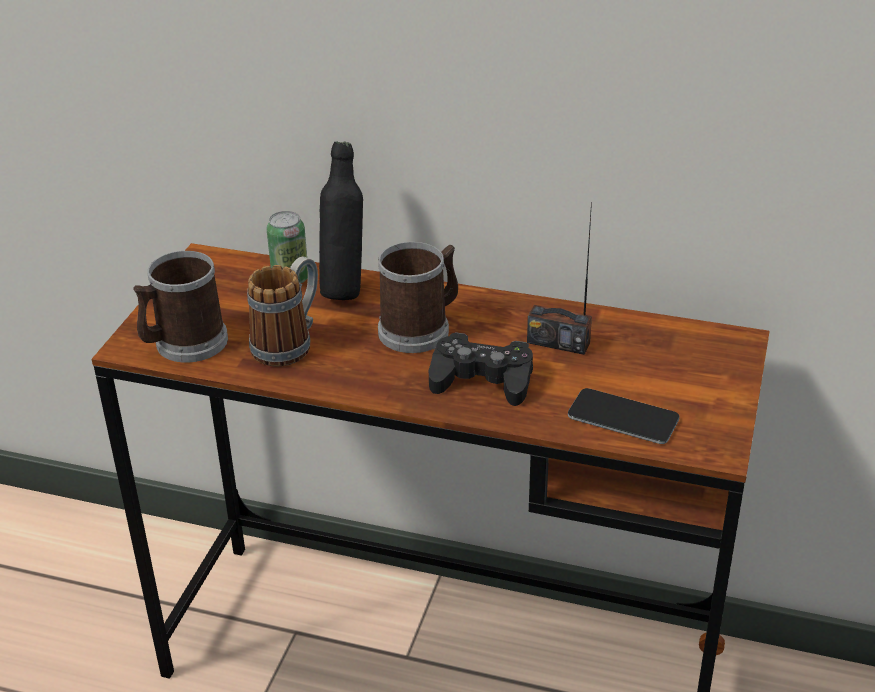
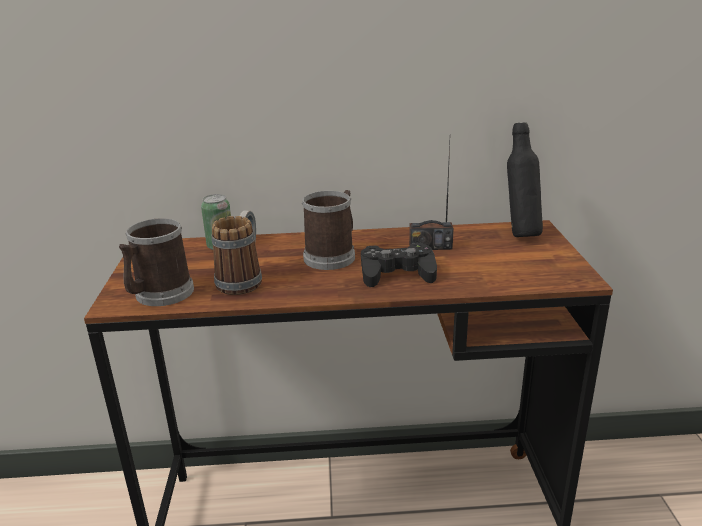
camera: 20 degrees left, 10 degrees down
black bottle [319,141,363,300] -> black bottle moved to [507,122,543,237]
phone [568,388,679,444] -> none

